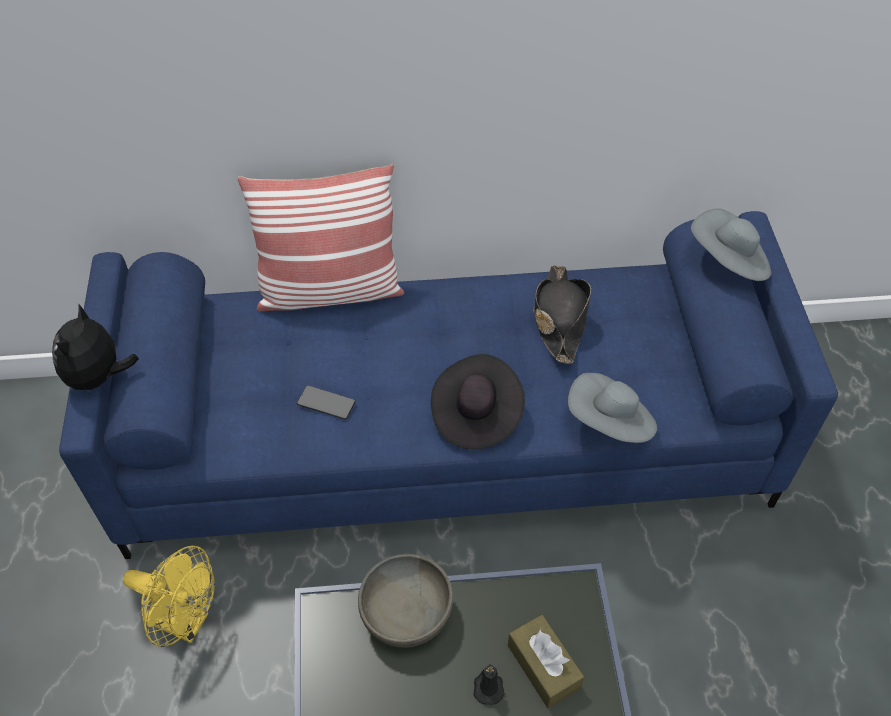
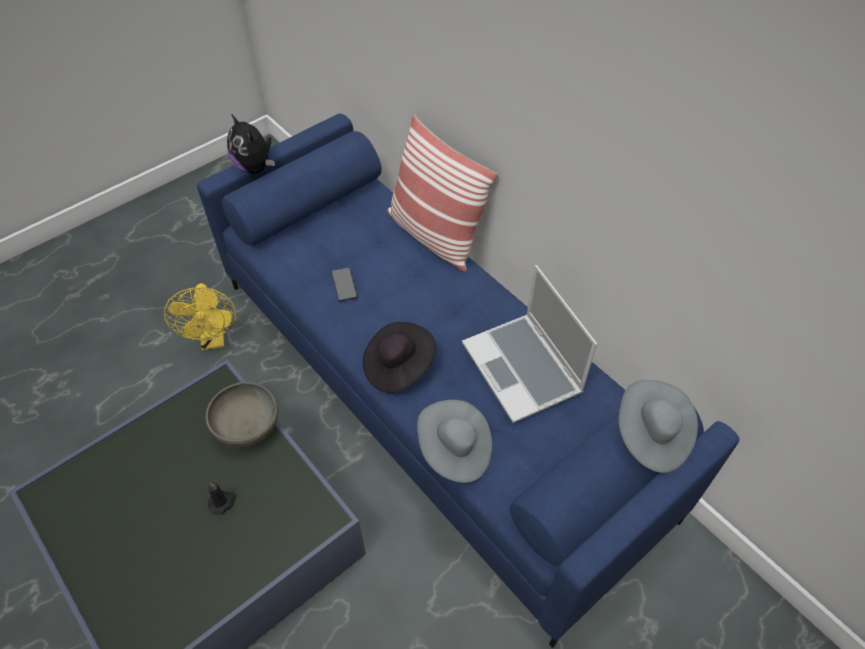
camera: 55 degrees right, 0 degrees up
plush toy [52,303,139,397] -> plush toy turned 105 degrees counterclockwise [227,114,275,174]
brown tissue box [508,614,584,708] -> none
black hat [533,265,591,364] -> laptop [462,265,597,423]

